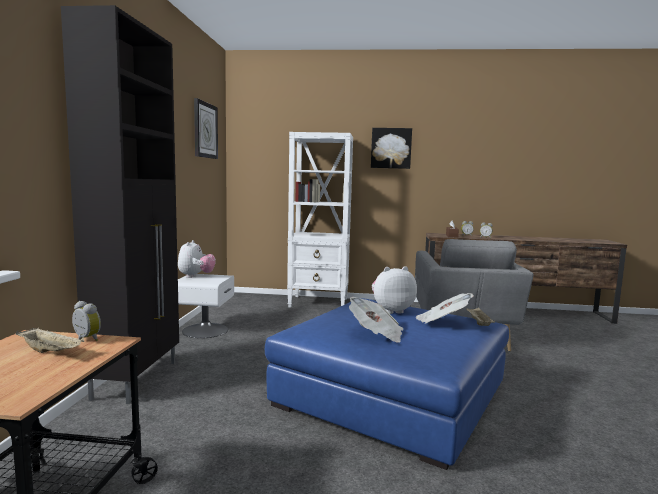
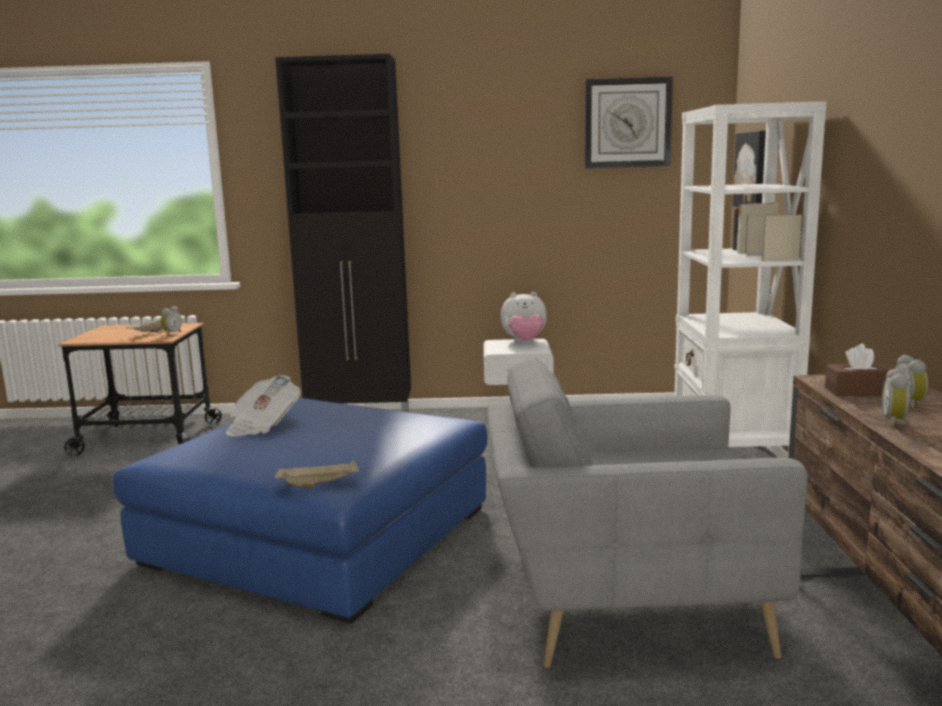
camera: 85 degrees right, 5 degrees up
picture [371,128,412,169] -> picture moved to [732,131,766,207]
plush toy [372,266,417,314] -> none
newspaper [415,293,474,323] -> none

